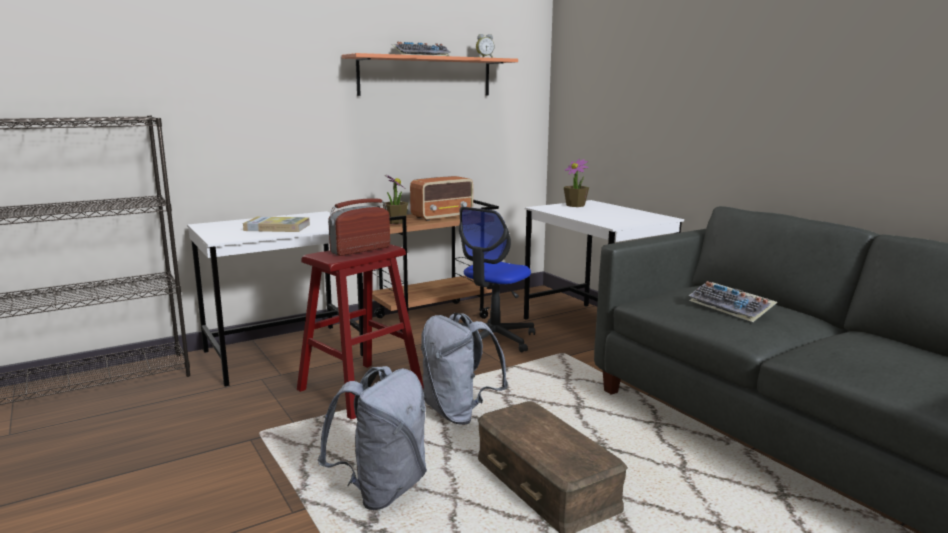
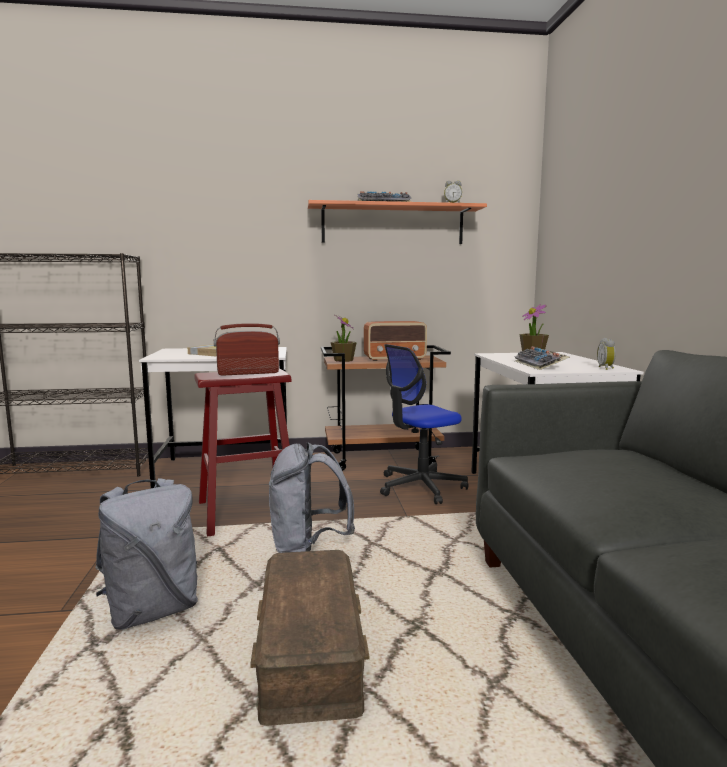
camera: 25 degrees right, 5 degrees down
keyboard [689,281,777,322] -> keyboard moved to [515,346,570,370]
none -> alarm clock [597,338,616,370]

